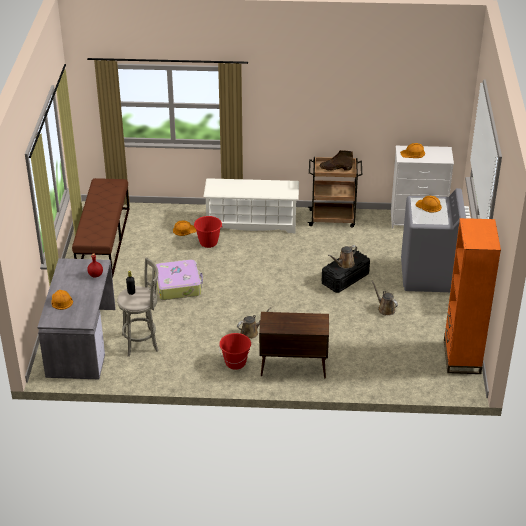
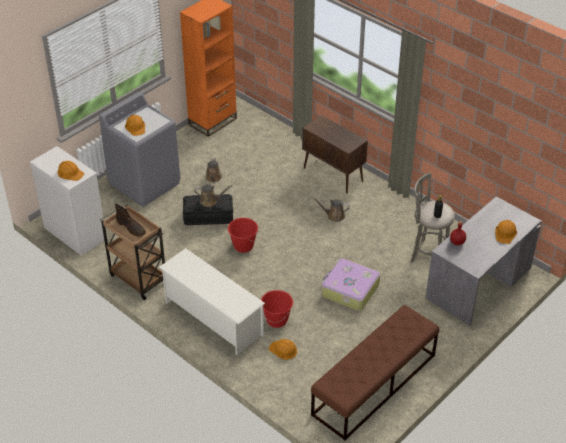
camera: 140 degrees left, 5 degrees up
red bucket [219,333,251,370] -> red bucket moved to [228,218,258,253]

